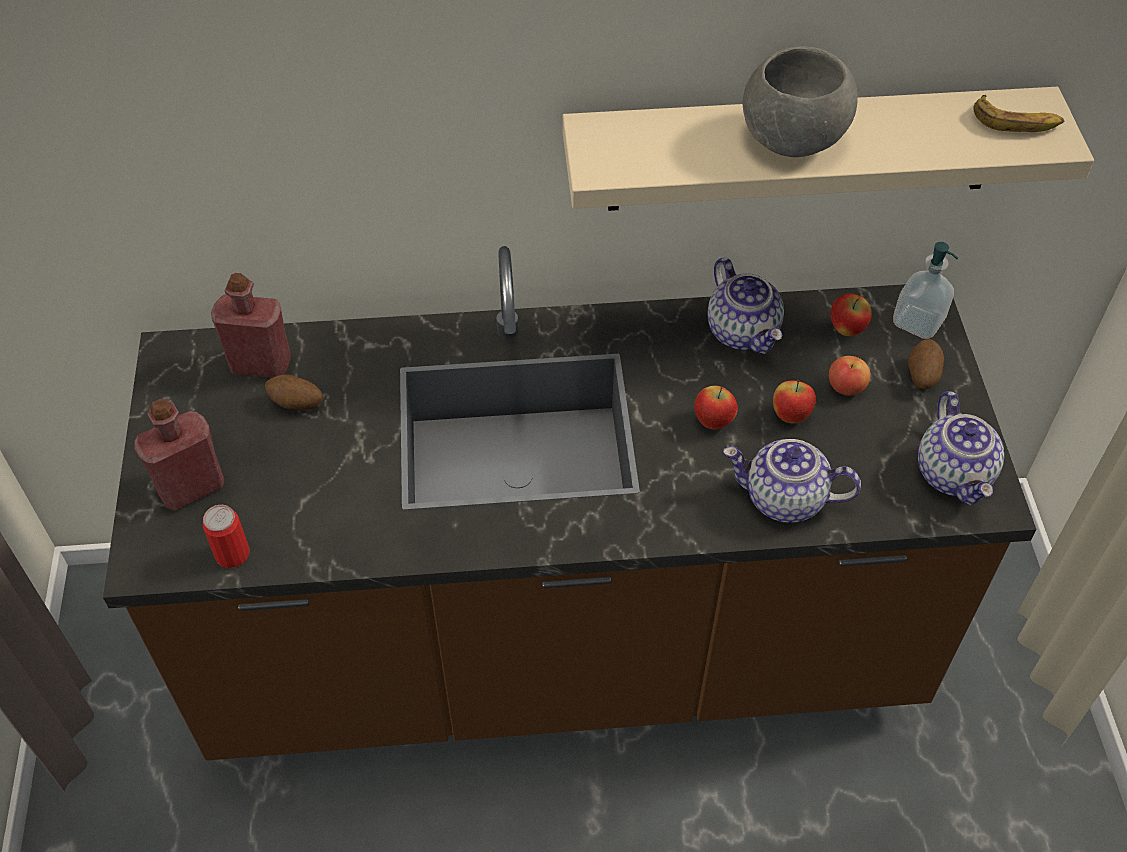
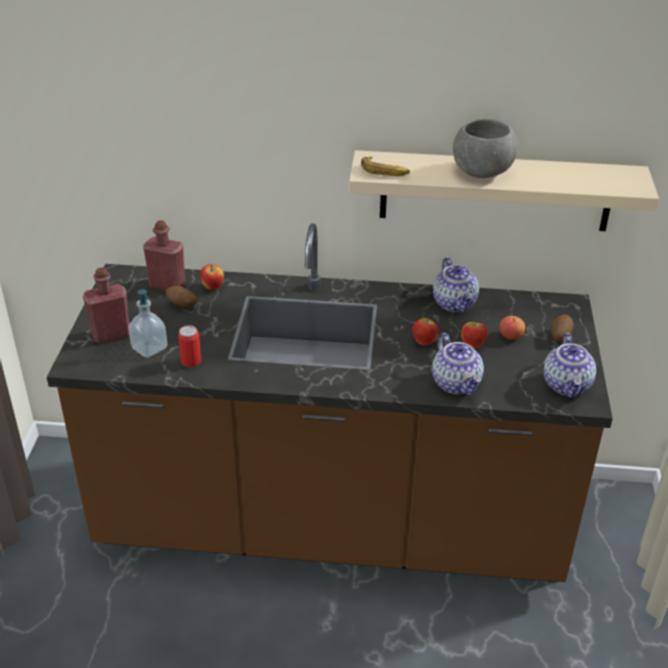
camera: 10 degrees right, 15 degrees down
can [203,505,249,568] -> can moved to [178,325,202,367]
teapot [723,439,861,523] -> teapot turned 135 degrees counterclockwise [432,333,484,396]
apple [831,293,872,336] -> apple moved to [200,264,224,290]
soap dispenser [893,242,958,339] -> soap dispenser moved to [128,289,167,358]
banana [973,95,1064,132] -> banana moved to [361,157,410,176]

